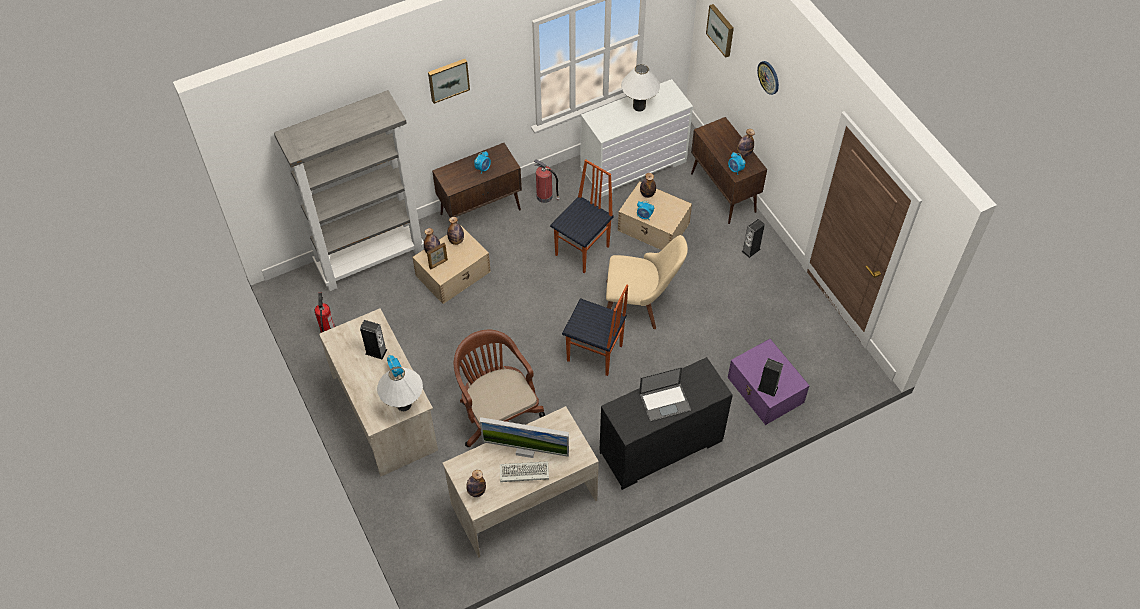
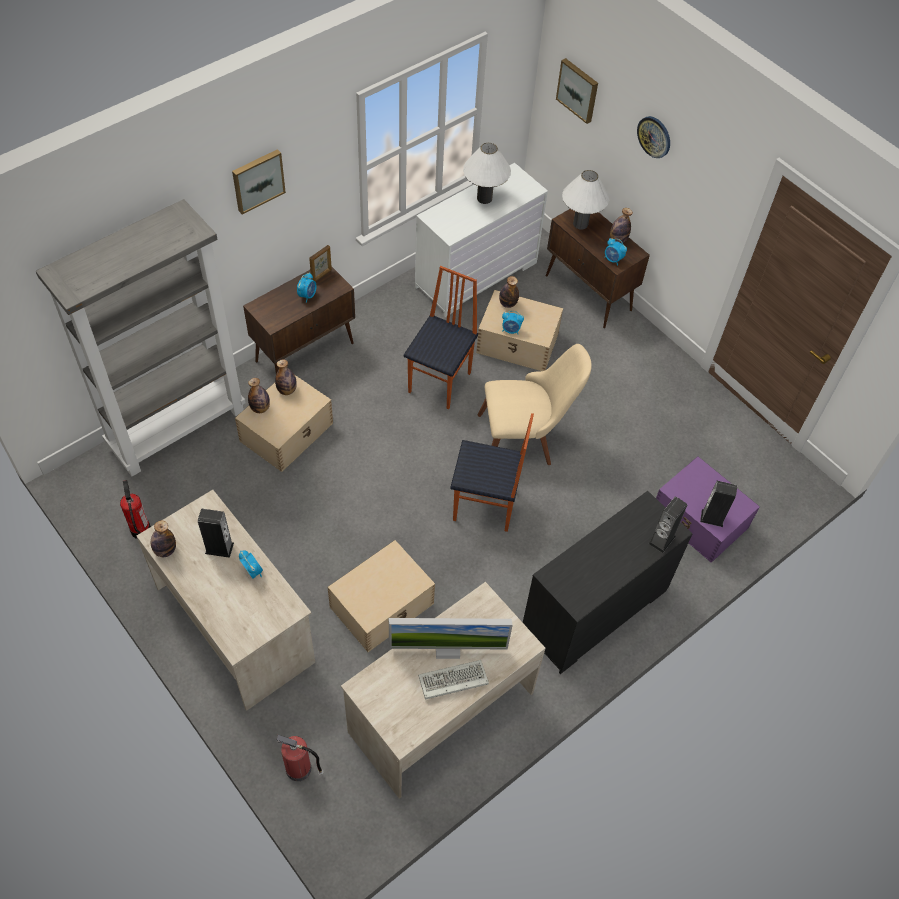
camera: 15 degrees left, 0 degrees up
white table lamp [377,367,423,411] -> white table lamp moved to [562,170,609,230]
picture frame [427,243,448,269] -> picture frame moved to [309,245,332,281]
brown office chair [454,330,545,447] -> beige storage box [327,540,435,652]
bottle [466,470,486,497] -> bottle moved to [151,521,176,557]
fire extinguisher [534,159,560,203] -> fire extinguisher moved to [276,735,323,781]
laptop [639,367,691,422] -> none
speaker [741,219,765,258] -> speaker moved to [649,497,687,553]

